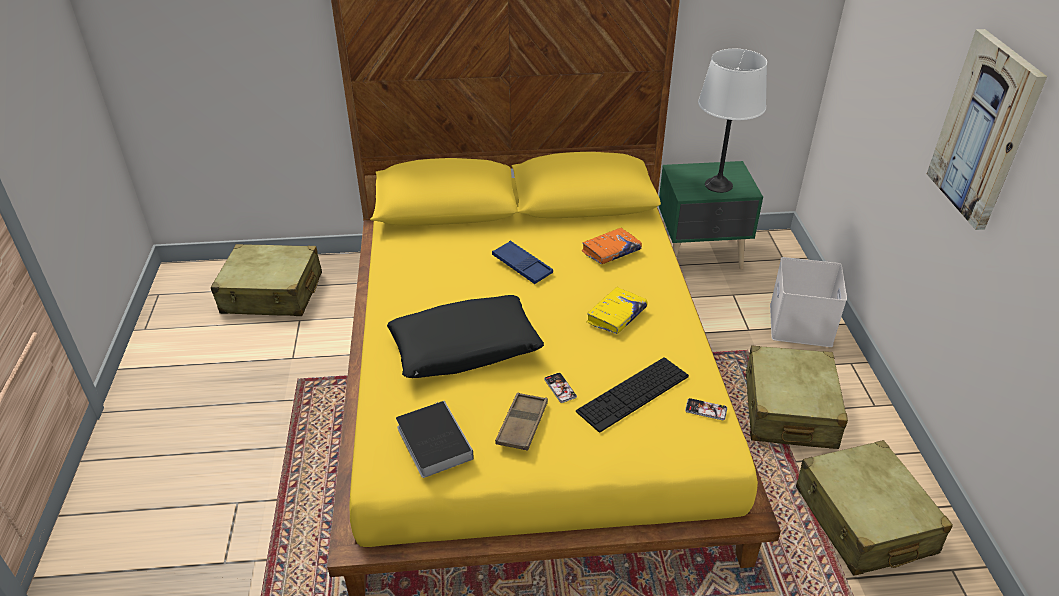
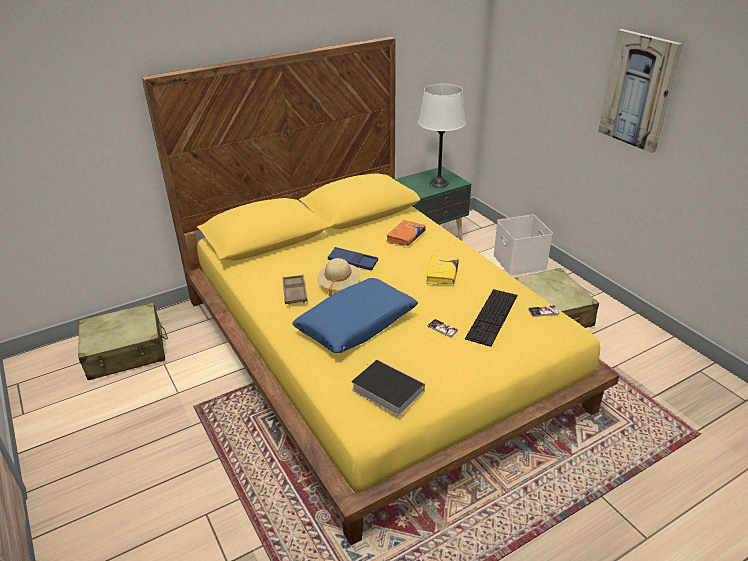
camera: 25 degrees left, 5 degrees down
black pillow [387,295,544,378] -> blue pillow [292,278,418,353]
brown tray [495,392,548,451] -> brown tray moved to [282,274,308,305]
beige suitcase [796,440,953,576] -> none
none -> beige hat [317,258,360,296]

